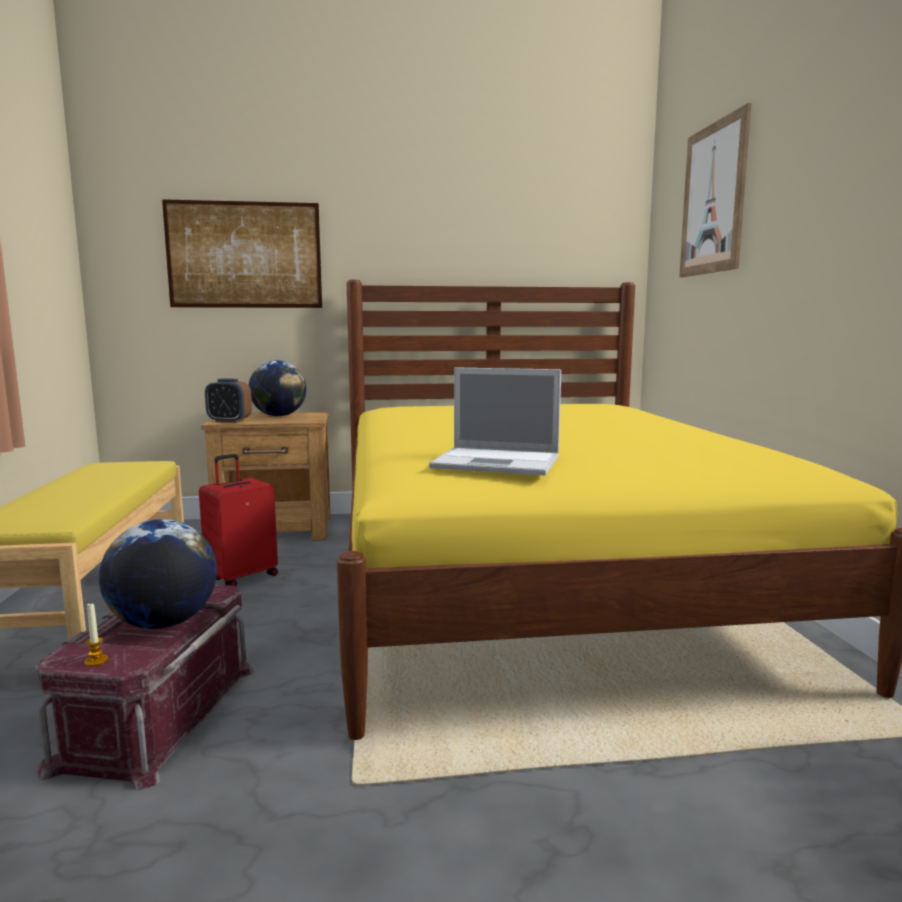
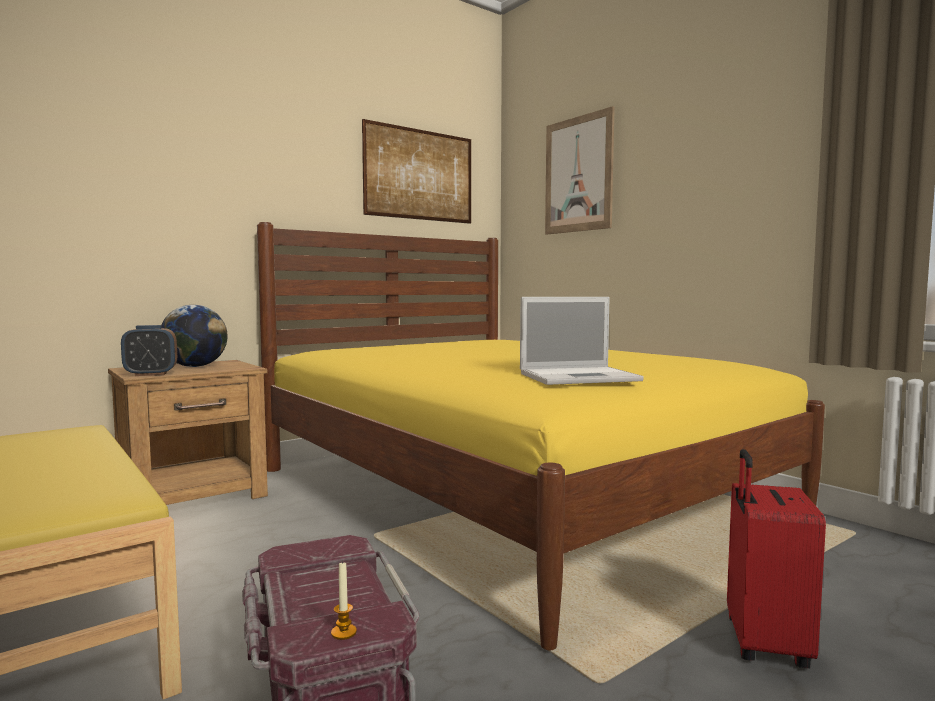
camera: 30 degrees left, 5 degrees down
globe [99,519,217,629] -> none
picture [162,199,322,308] -> picture moved to [362,119,471,224]
red suitcase [199,454,278,587] -> red suitcase moved to [727,449,826,668]

